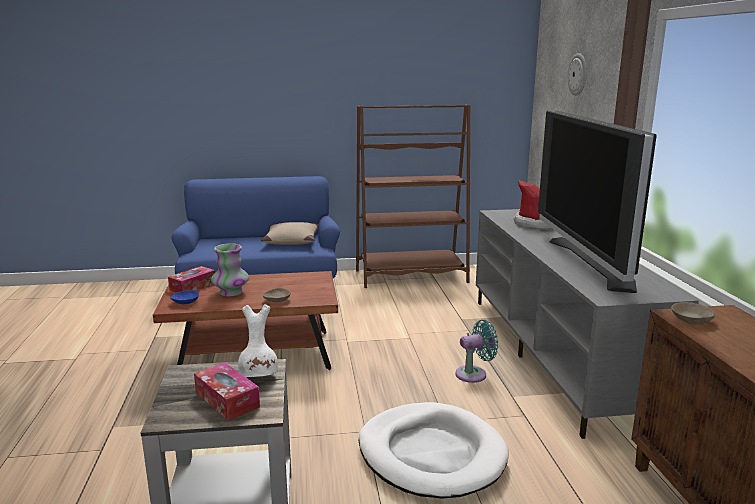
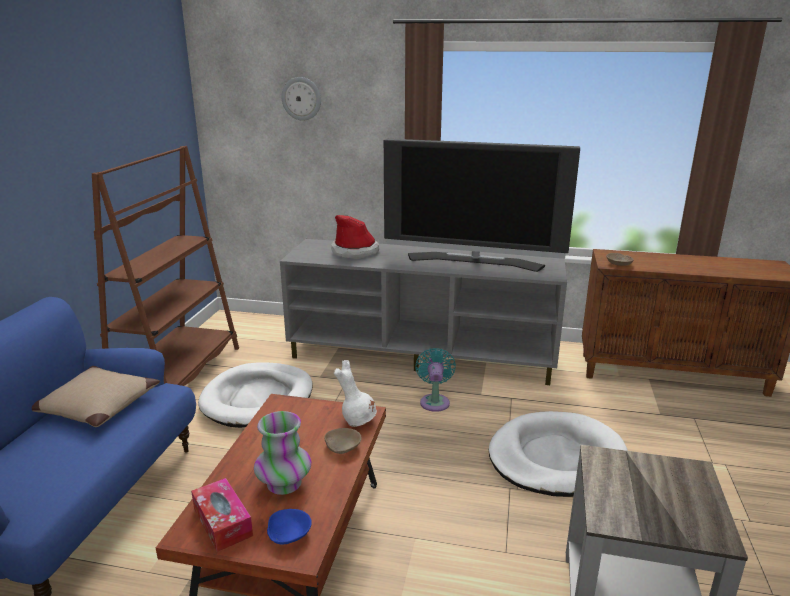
camera: 70 degrees left, 5 degrees up
tissue box [194,363,260,421] -> none
white vase [238,304,278,377] -> white vase moved to [333,360,377,427]
none -> white dog bed [198,362,313,428]

